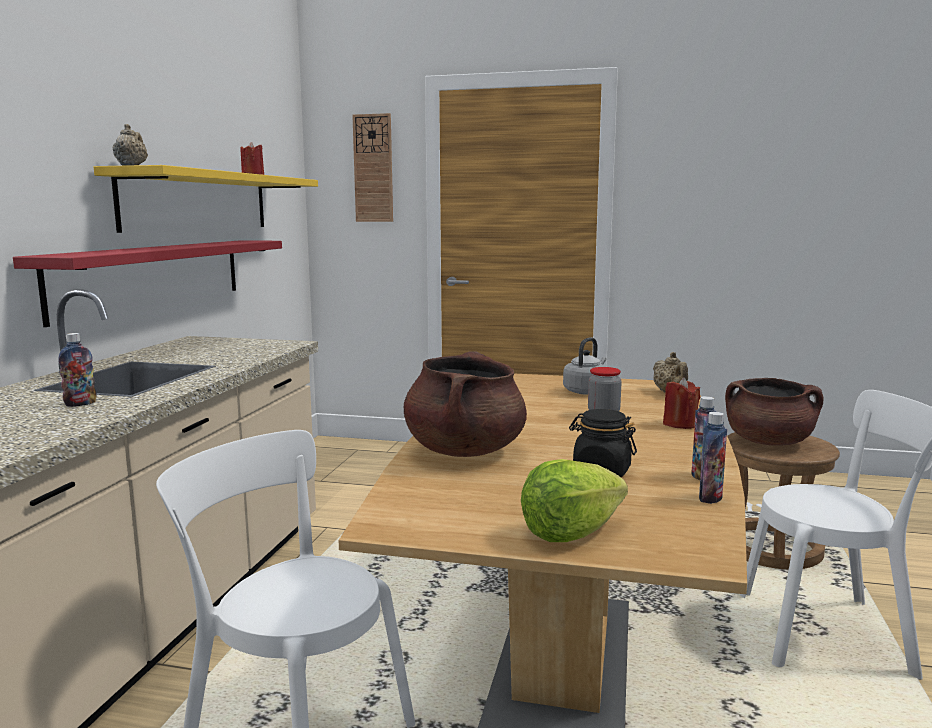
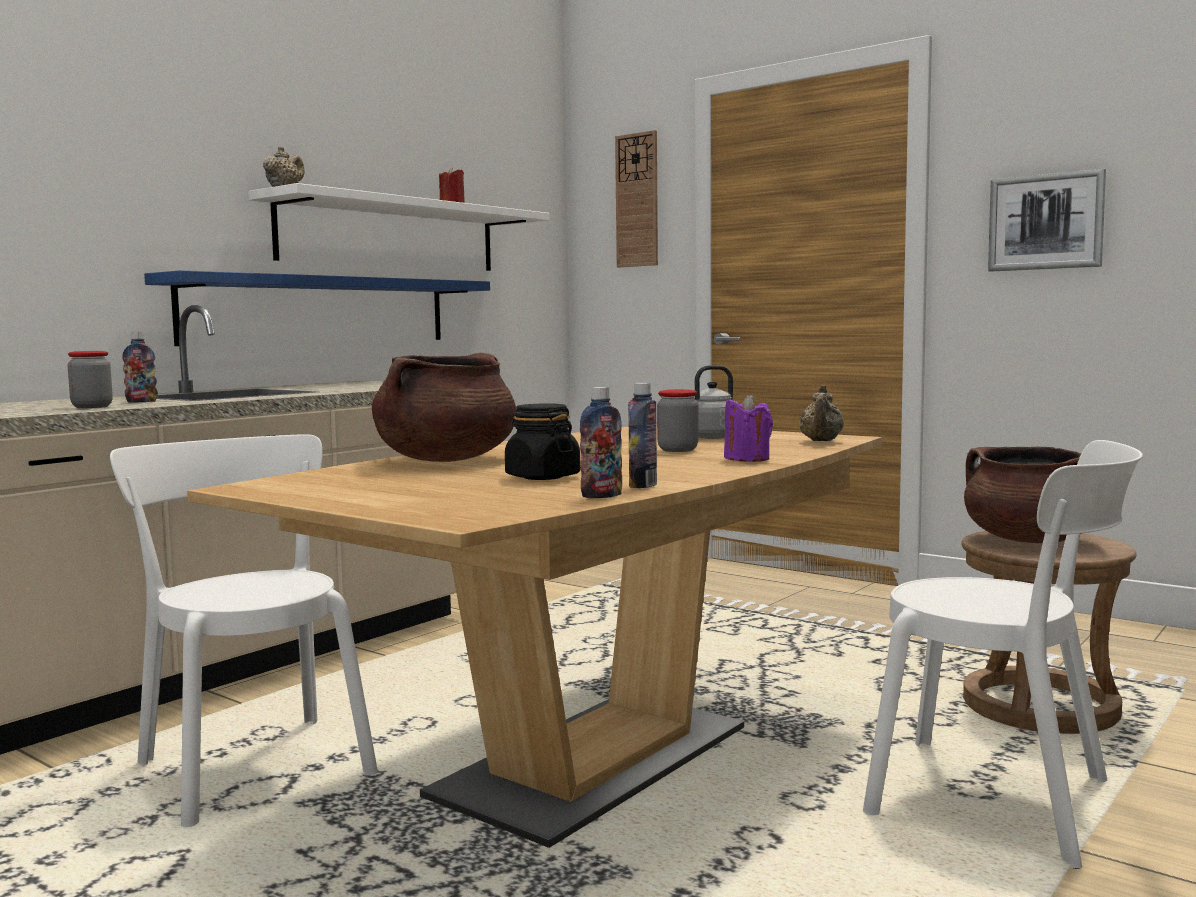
camera: 25 degrees right, 5 degrees down
red shelf [13,240,282,327] -> blue shelf [144,270,490,346]
yellow shelf [94,165,318,233] -> white shelf [248,183,549,271]
lettuce [521,459,628,542] -> none
red candle [663,377,700,429] -> purple candle [724,395,773,462]
none -> jar [68,351,113,408]
none -> picture [988,169,1106,271]

